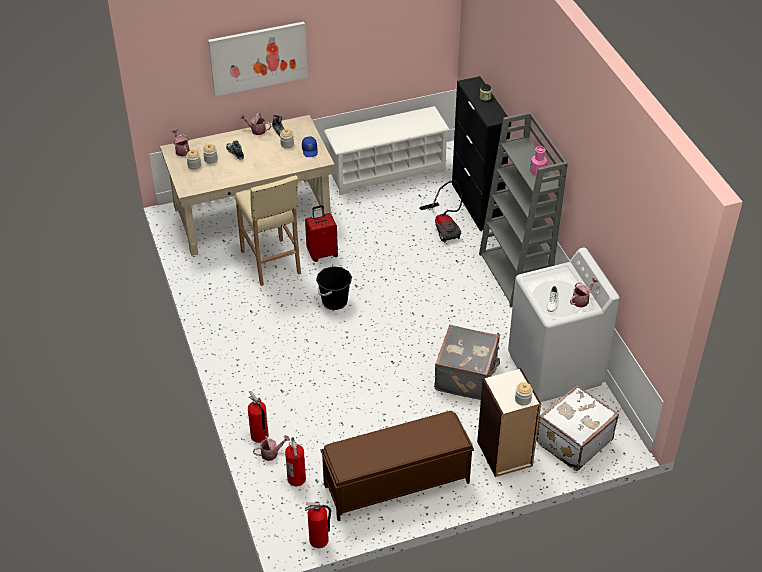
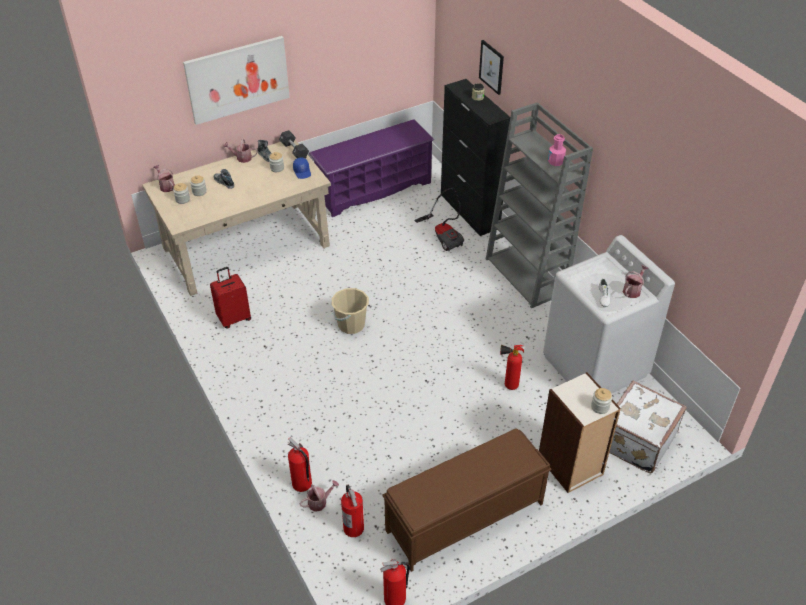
camera: 10 degrees left, 0 degrees up
beige stool [235,175,301,286] -> none
red suitcase [305,205,338,262] -> red suitcase moved to [210,267,251,329]
black bucket [316,266,352,310] -> beige bucket [332,288,369,334]
white shoe rack [324,106,450,195] -> purple shoe rack [309,119,435,217]
grey suitcase [434,325,500,400] -> fire extinguisher [500,345,524,390]
none -> black dumbbell [279,130,309,158]
none -> picture [479,40,504,95]

